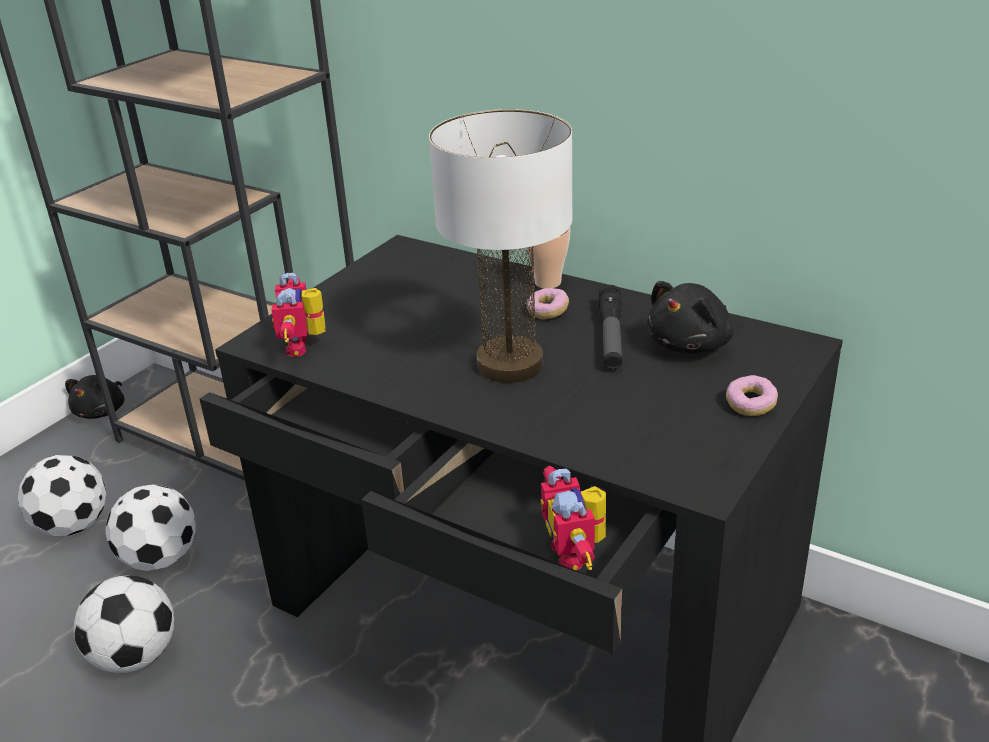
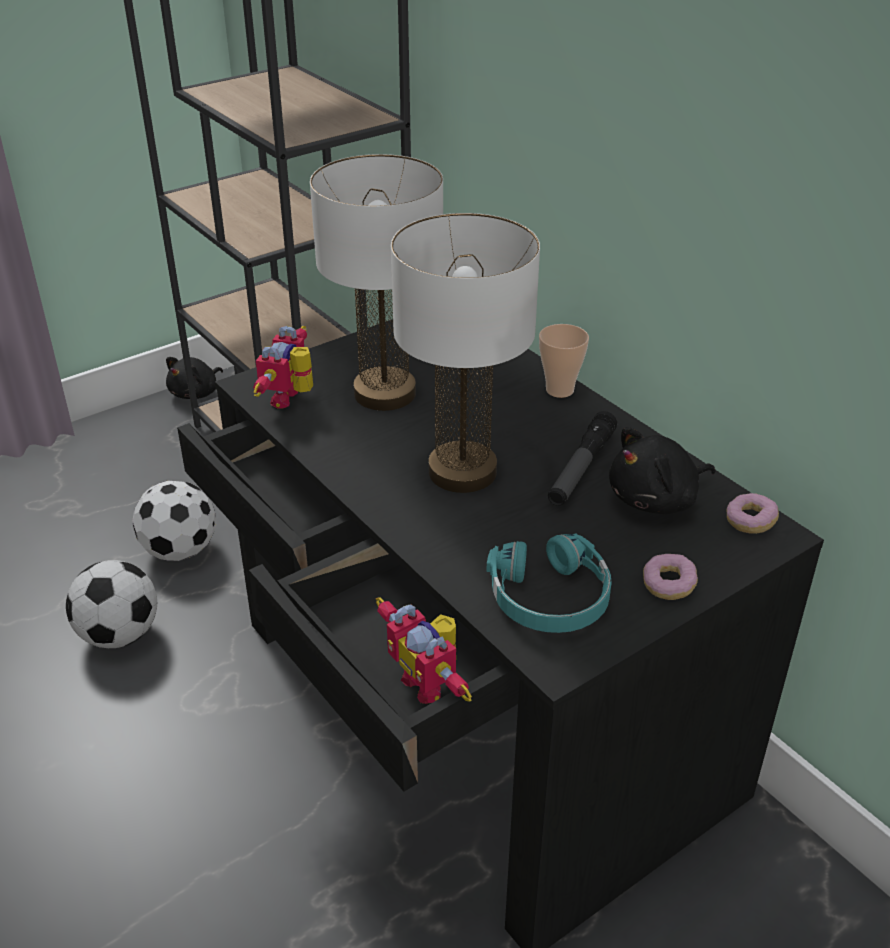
camera: 20 degrees right, 5 degrees up
football [18,455,107,536] -> none
donut [526,288,569,319] -> donut moved to [726,493,779,534]
toy robot [540,466,606,571] -> toy robot turned 45 degrees counterclockwise [376,597,472,704]
none -> table lamp [310,154,443,411]
none -> turquoise headphones [486,533,612,633]

